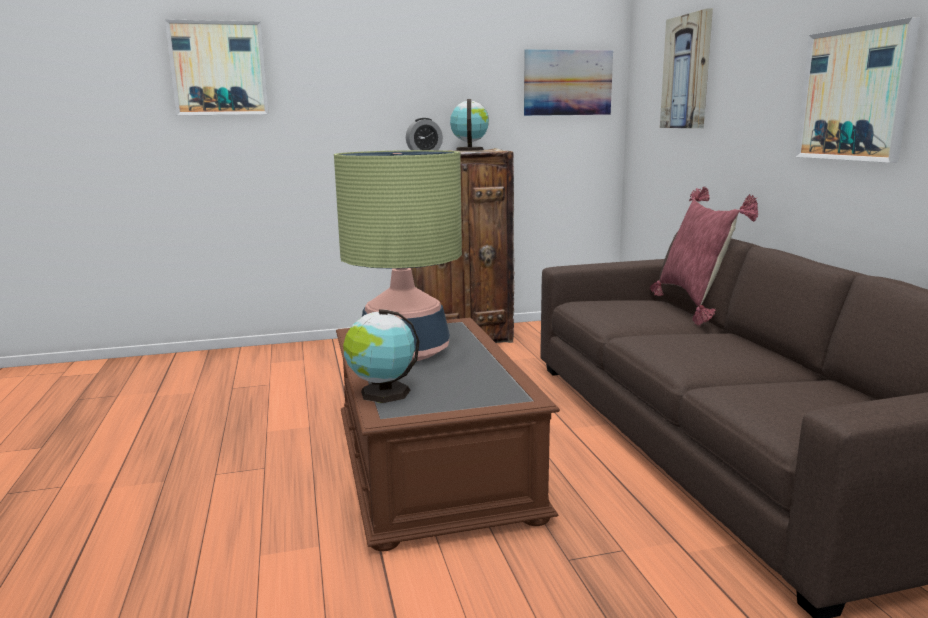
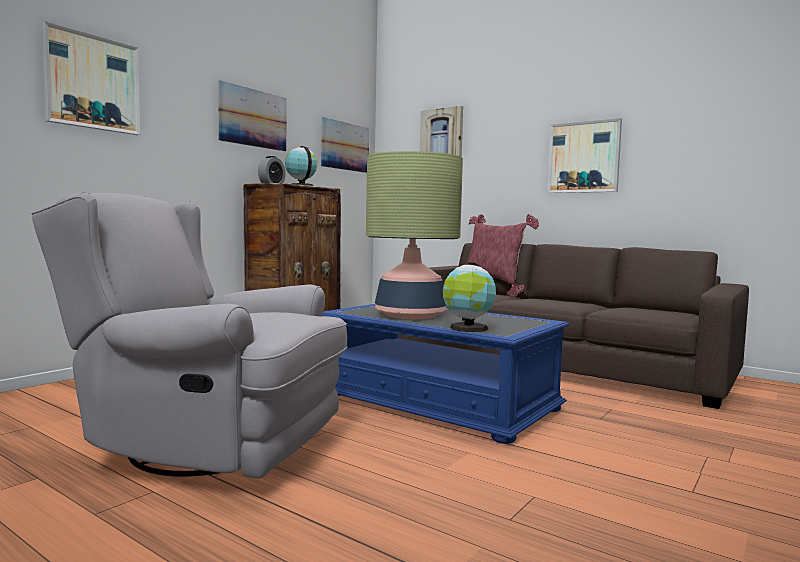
camera: 40 degrees left, 10 degrees down
brown coffee table [336,318,560,551] -> blue coffee table [323,304,570,444]
none -> grey armchair [32,192,348,478]
none -> picture [218,80,287,151]

